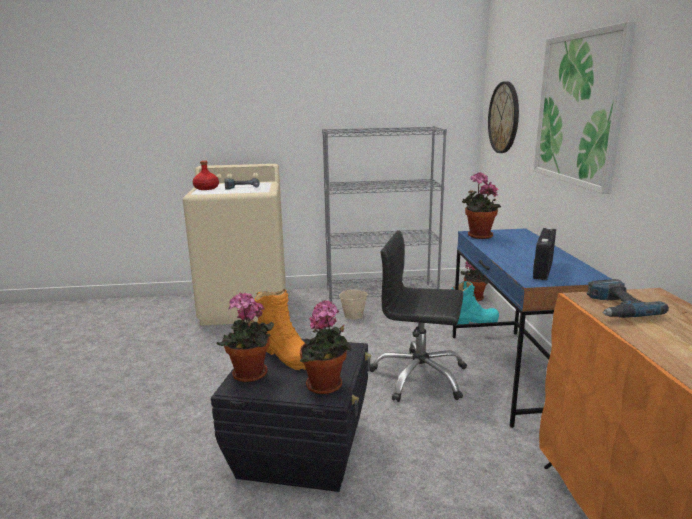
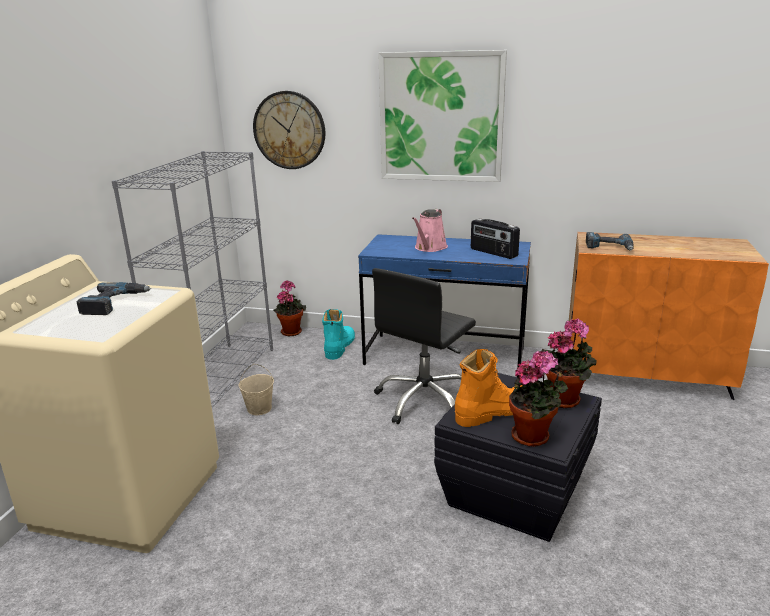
camera: 70 degrees left, 5 degrees up
red bottle [193,161,219,190] -> none
potted plant [462,172,501,239] -> none
none -> pink watering can [412,209,448,252]

